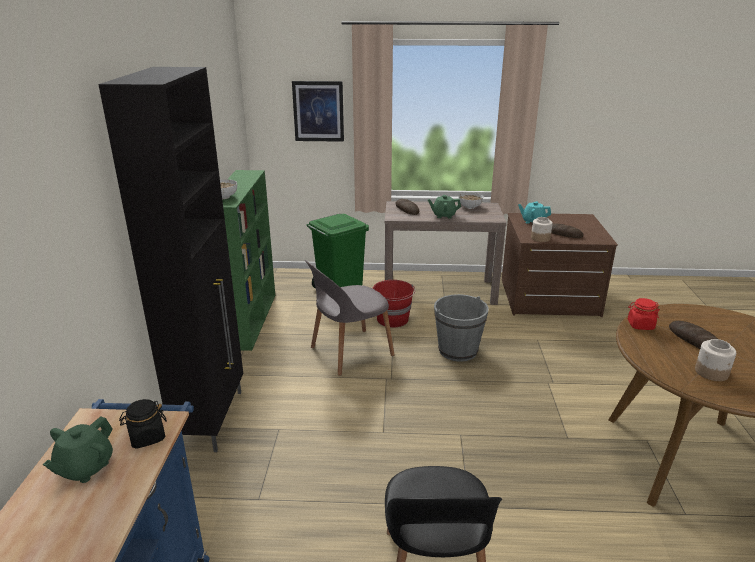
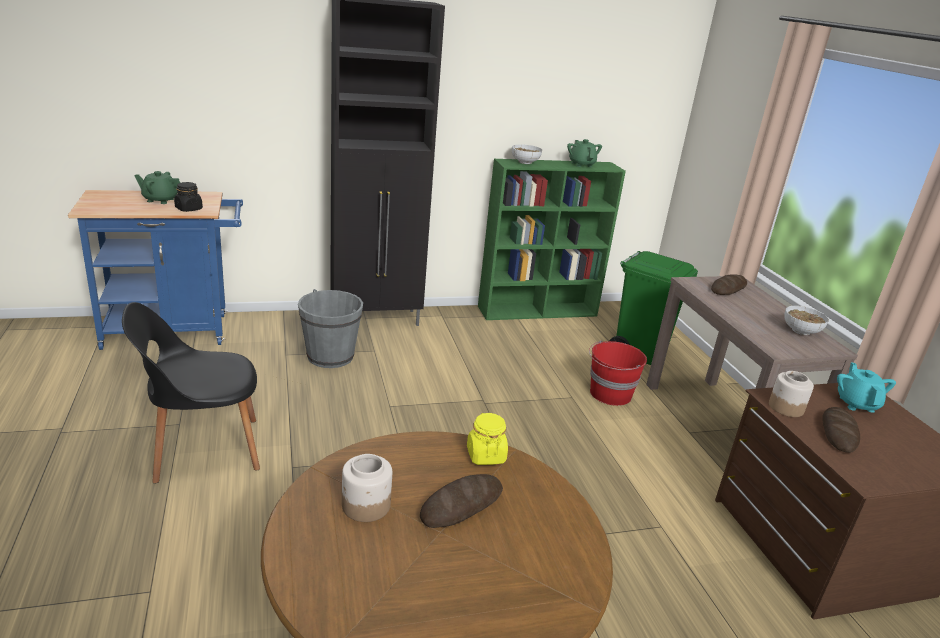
camera: 70 degrees right, 0 degrees up
picture [292,81,344,142] -> none
grey chair [305,260,395,376] -> none
green teapot [428,195,461,218] -> green teapot moved to [567,139,602,167]
grey bucket [434,294,489,362] -> grey bucket moved to [298,289,363,368]
red jar [628,298,660,330] -> yellow jar [467,413,508,465]

